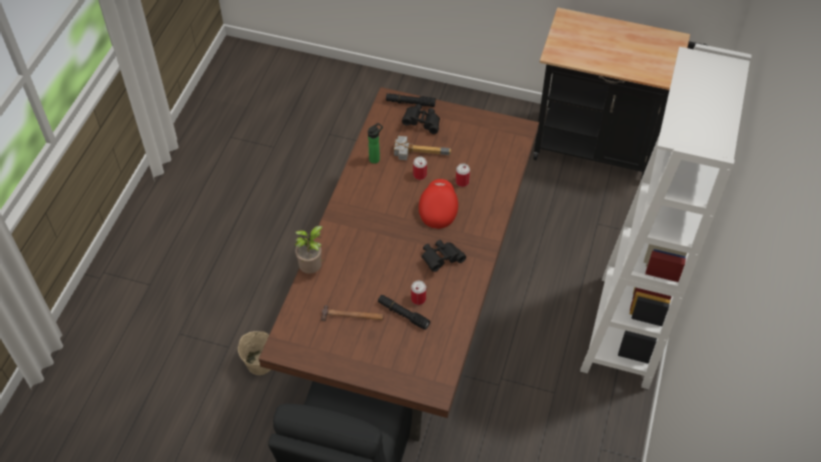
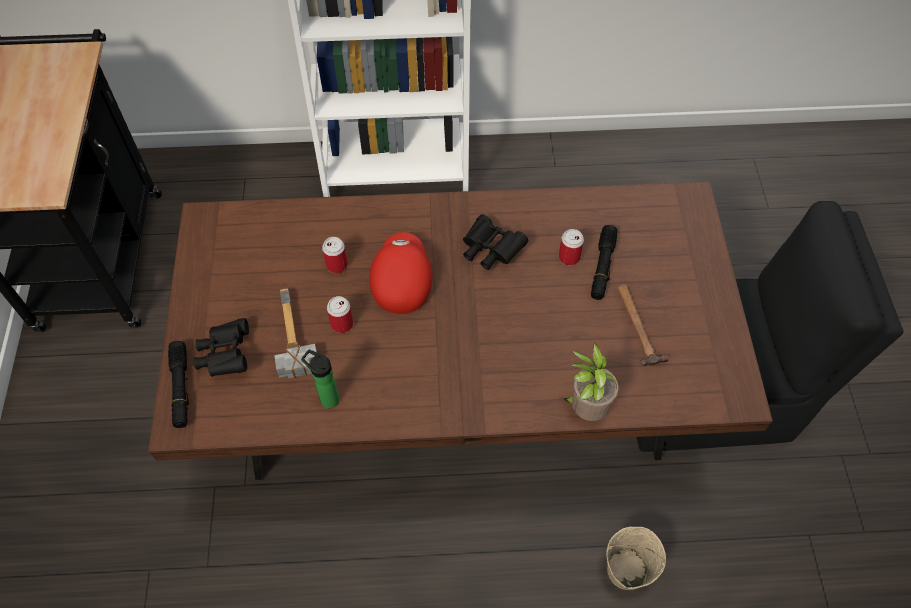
camera: 110 degrees left, 5 degrees up
red cap [419,179,458,229] -> red cap turned 105 degrees clockwise [369,232,432,314]

